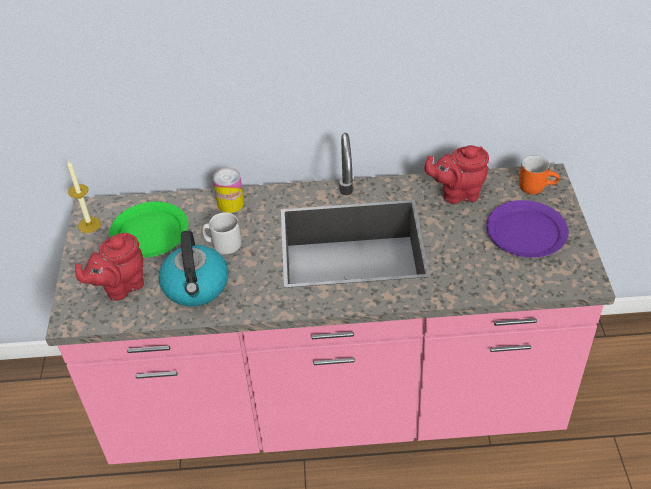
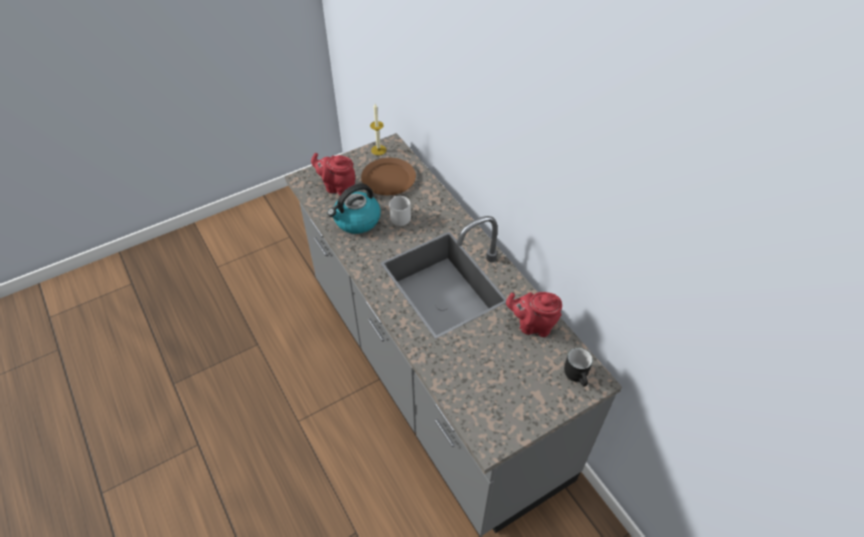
camera: 60 degrees right, 5 degrees up
pink counter [45,133,616,464] -> grey counter [285,133,622,536]
green plate [109,202,188,258] -> brown plate [361,158,416,195]
can [213,168,244,213] -> none
red teapot [424,145,489,204] -> red teapot turned 45 degrees counterclockwise [506,292,562,337]
purple plate [486,200,569,258] -> none
orange mug [519,156,560,194] -> black mug [564,348,593,387]

